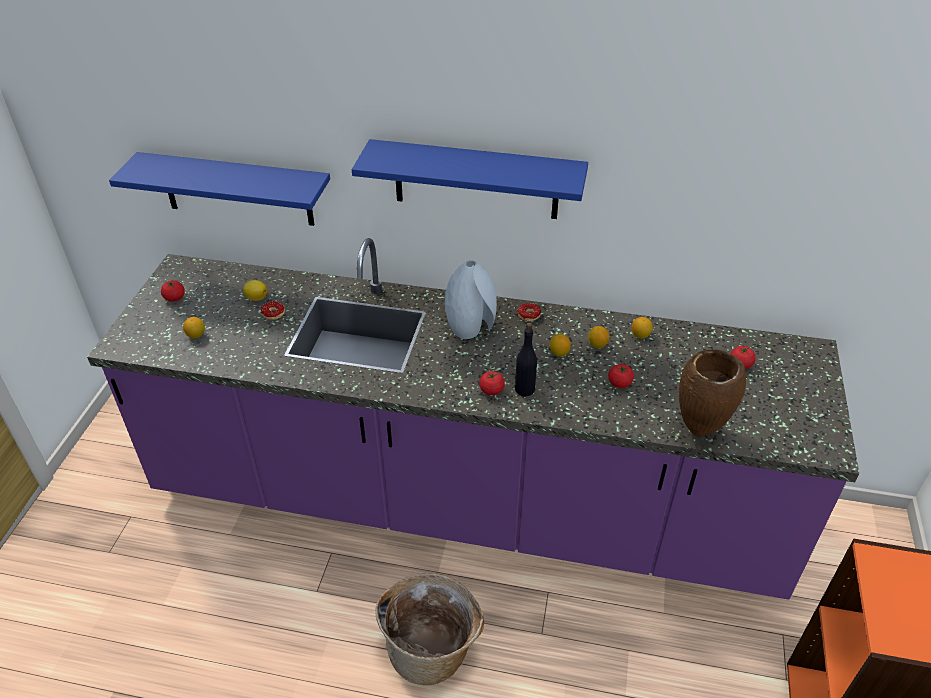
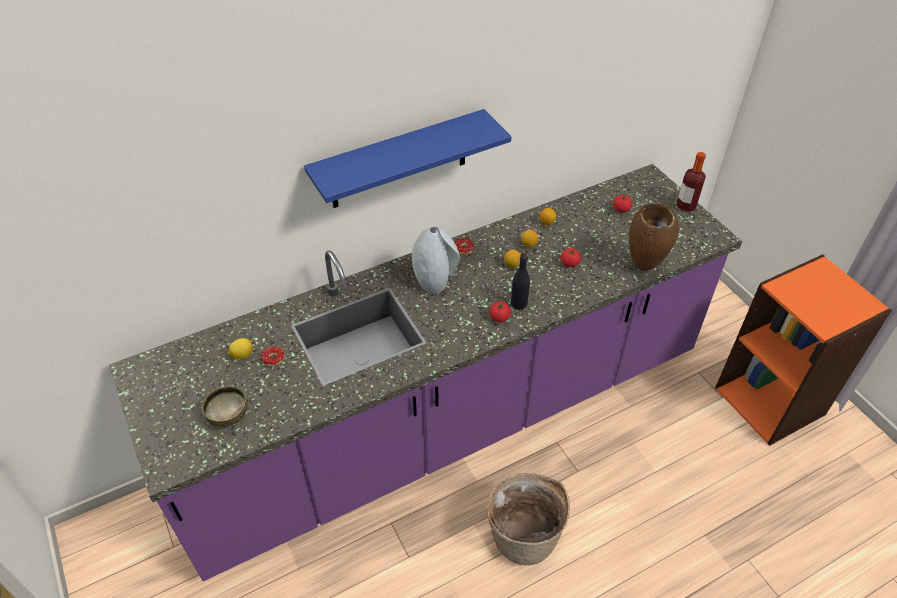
camera: 40 degrees left, 5 degrees up
blue shelf [109,152,330,226] -> none
tomato [161,280,185,302] -> none
lemon [183,317,205,339] -> bowl [202,386,247,427]
none -> bottle [676,152,706,212]

